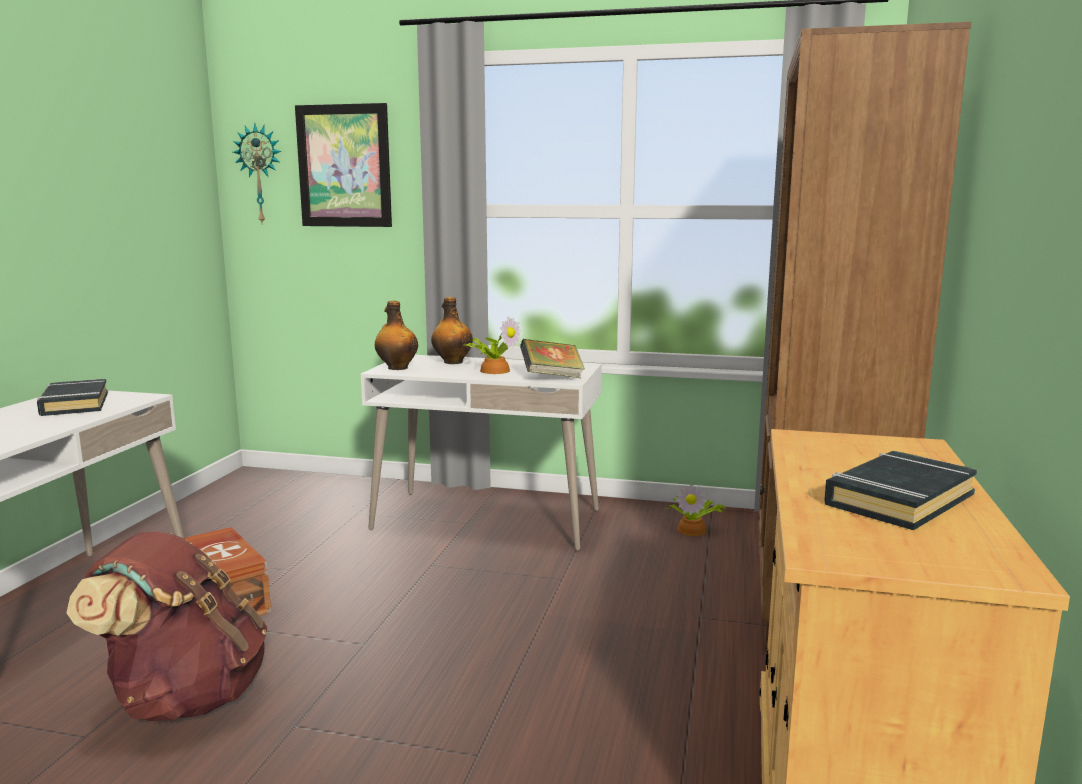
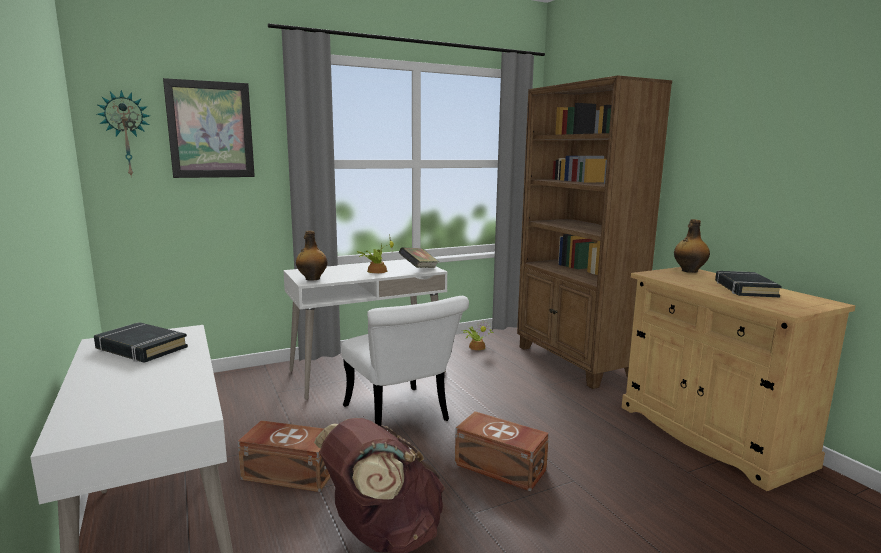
camera: 40 degrees left, 0 degrees up
bottle [431,297,473,364] -> bottle moved to [674,219,710,273]
none -> white chair [341,296,469,426]
none -> brown storage box [455,411,549,492]

